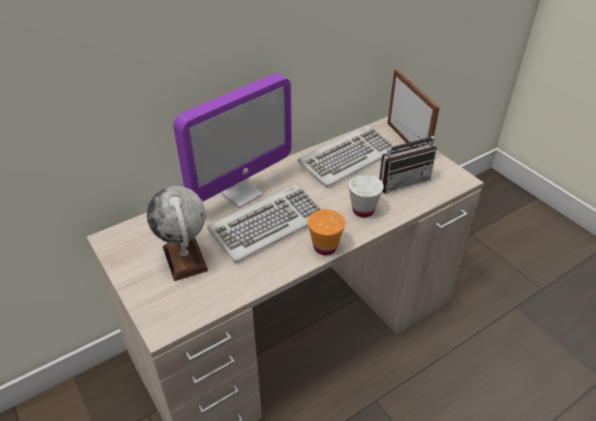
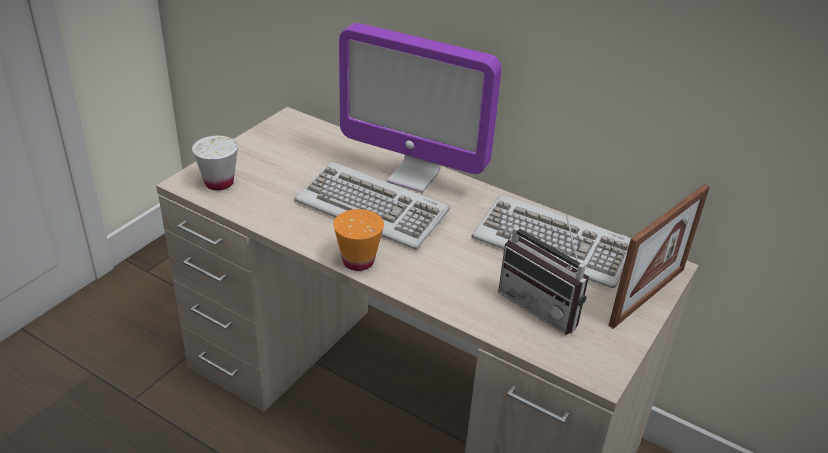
camera: 65 degrees right, 5 degrees down
globe [147,186,208,281] -> none
white cup [348,175,384,217] -> white cup moved to [192,136,238,191]

